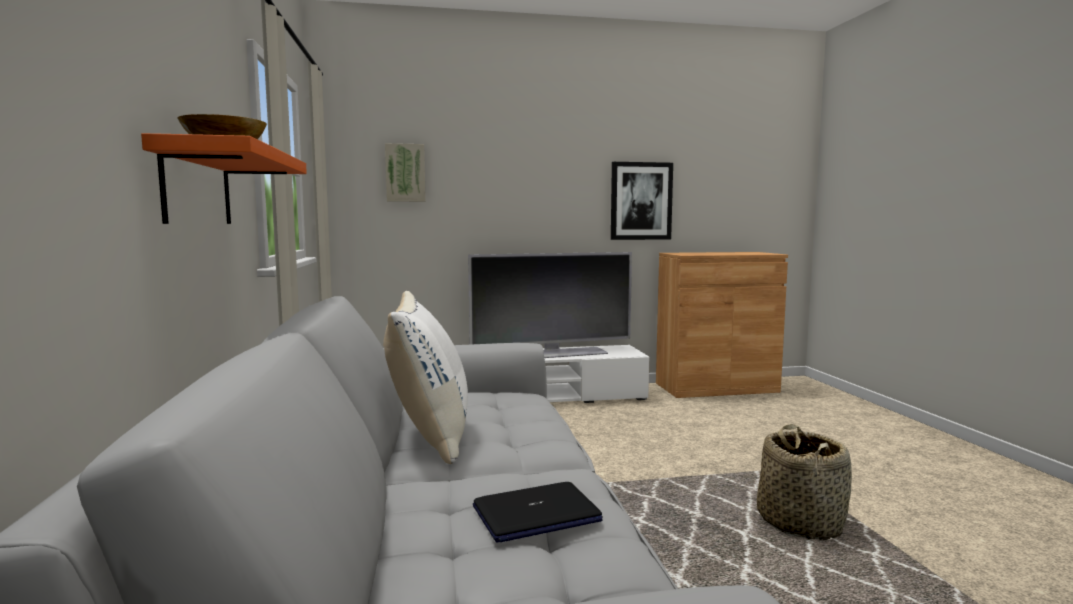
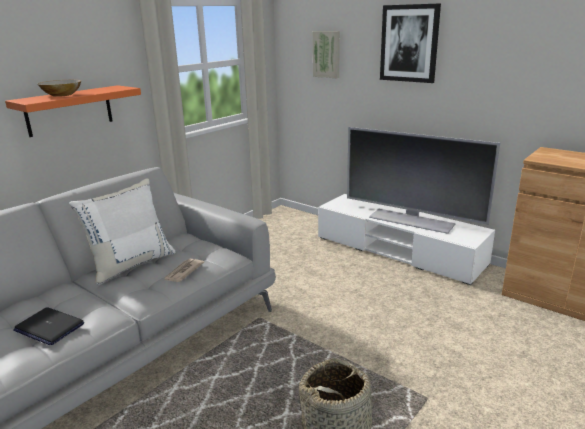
camera: 50 degrees right, 15 degrees up
picture [611,162,673,240] -> picture moved to [380,3,441,83]
none -> newspaper [163,259,204,282]

